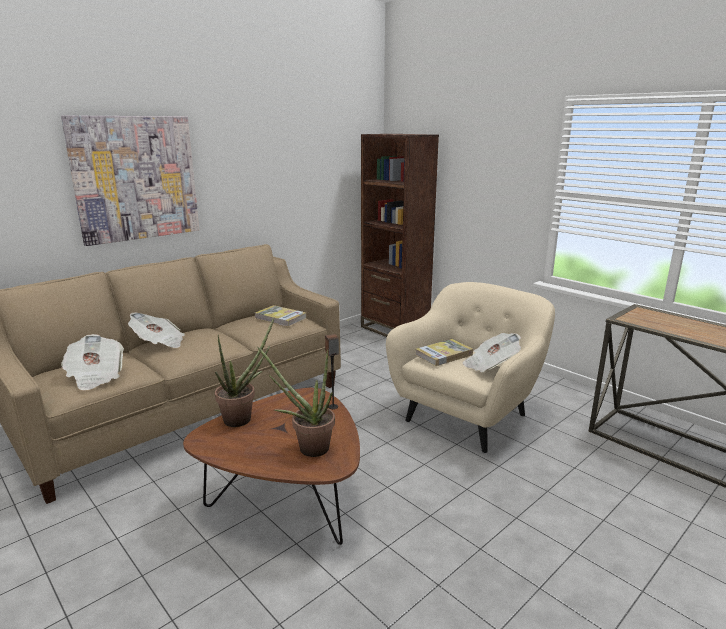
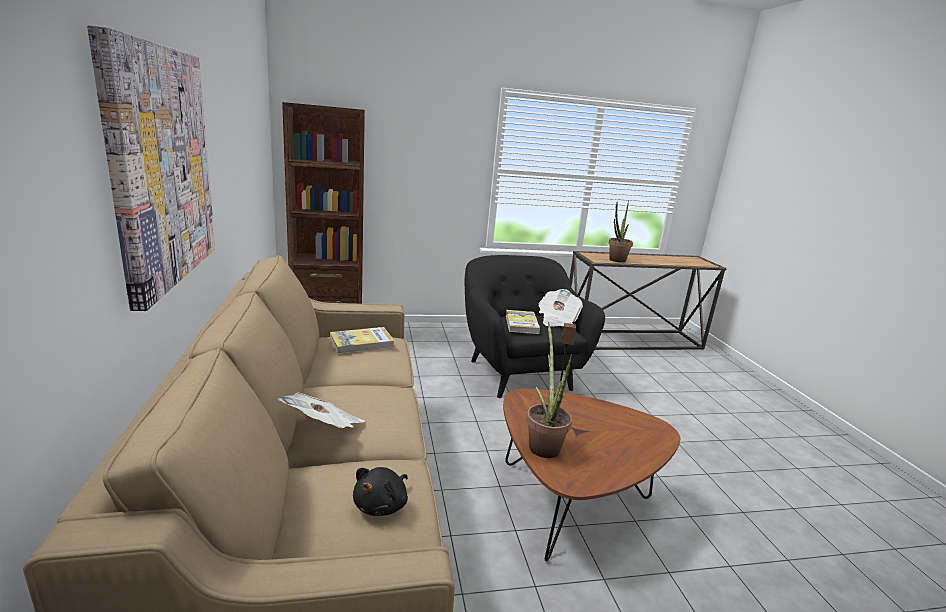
camera: 60 degrees left, 0 degrees up
newspaper [61,334,124,391] -> black plush toy [353,467,408,516]
potted plant [257,346,335,457] -> potted plant moved to [609,200,633,263]
beige armchair [386,282,555,453] -> black armchair [465,255,605,398]

